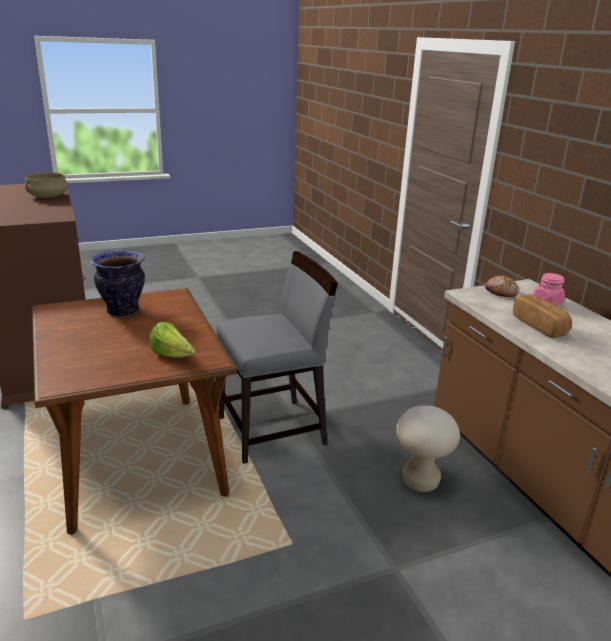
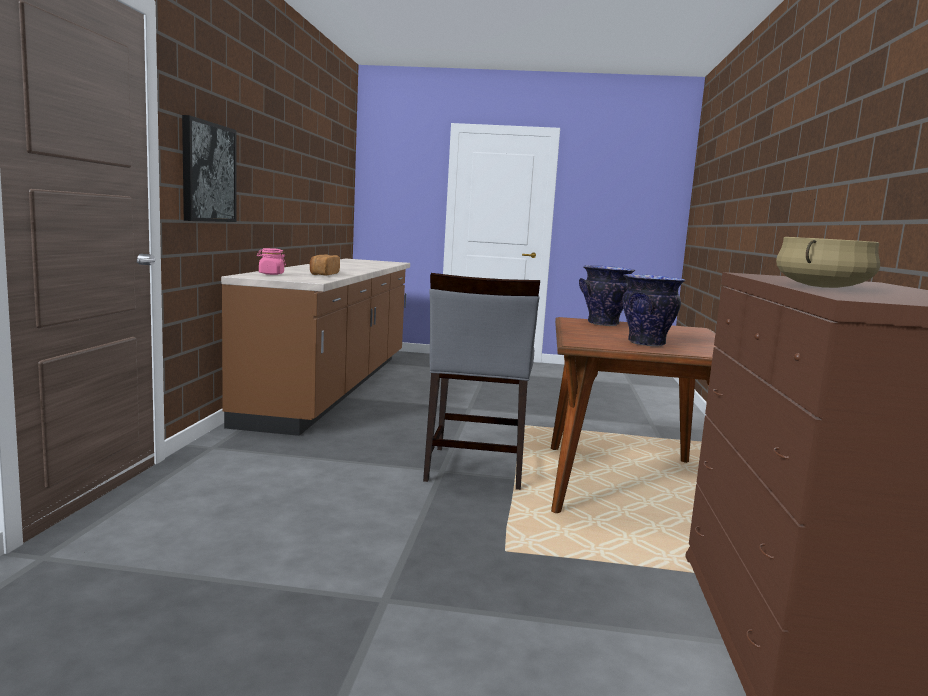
camera: 150 degrees left, 15 degrees down
lettuce [150,322,195,357] -> vase [579,265,635,326]
grey chair [217,251,338,464] -> grey chair turned 90 degrees counterclockwise [423,273,540,490]
beige stool [396,405,460,492] -> none
bread [485,275,518,297] -> none
none -> picture [182,115,237,222]

